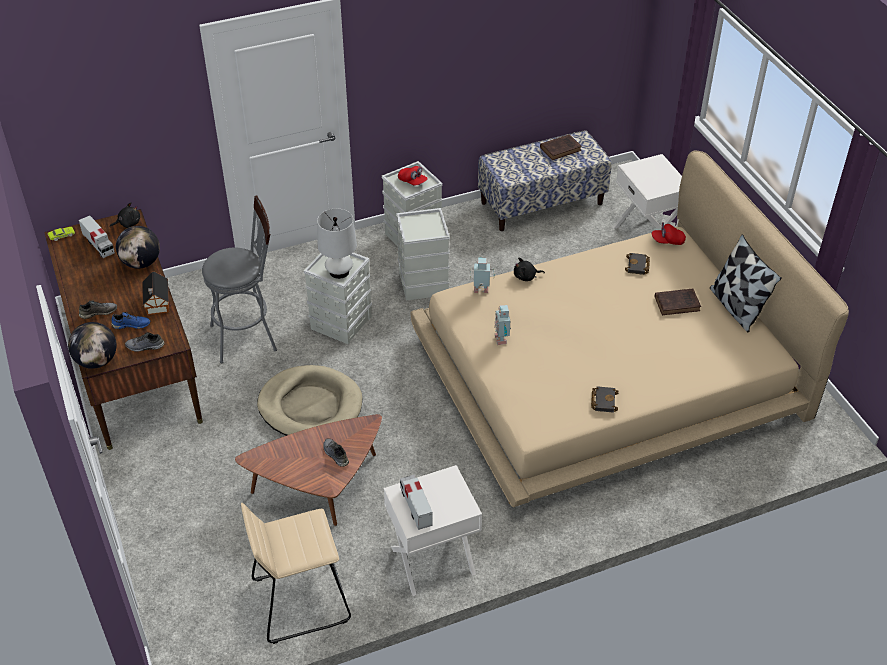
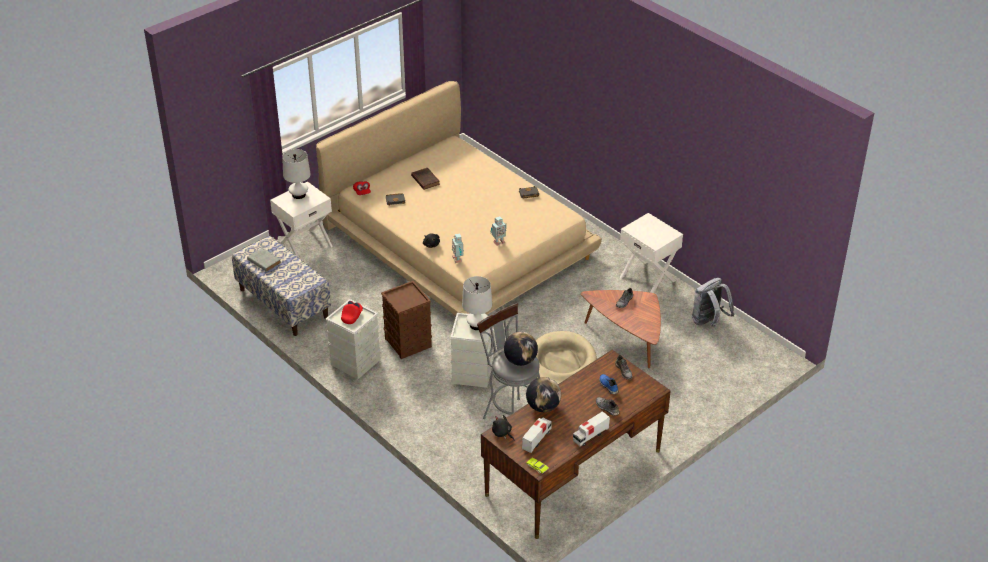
camera: 110 degrees left, 5 degrees down
globe [68,322,117,369] -> globe moved to [504,332,538,366]
toy house [142,272,169,315] -> none
beige stool [241,503,351,644] -> grey backpack [692,278,734,327]
grey storage box [396,208,450,300] -> brown storage box [381,281,432,359]
toy truck [400,475,433,530] -> toy truck moved to [573,411,610,447]
brown book [540,134,582,160] -> grey book [247,248,281,272]
pillow [710,234,782,332] -> none
none -> white table lamp [282,149,311,199]

